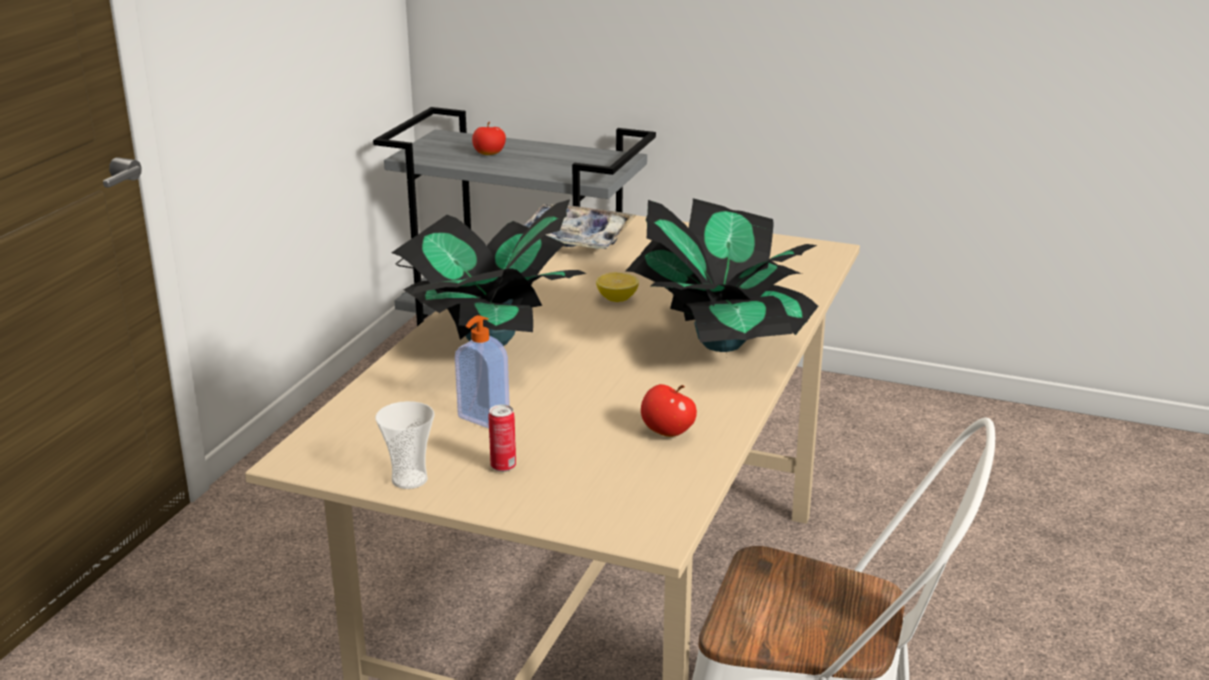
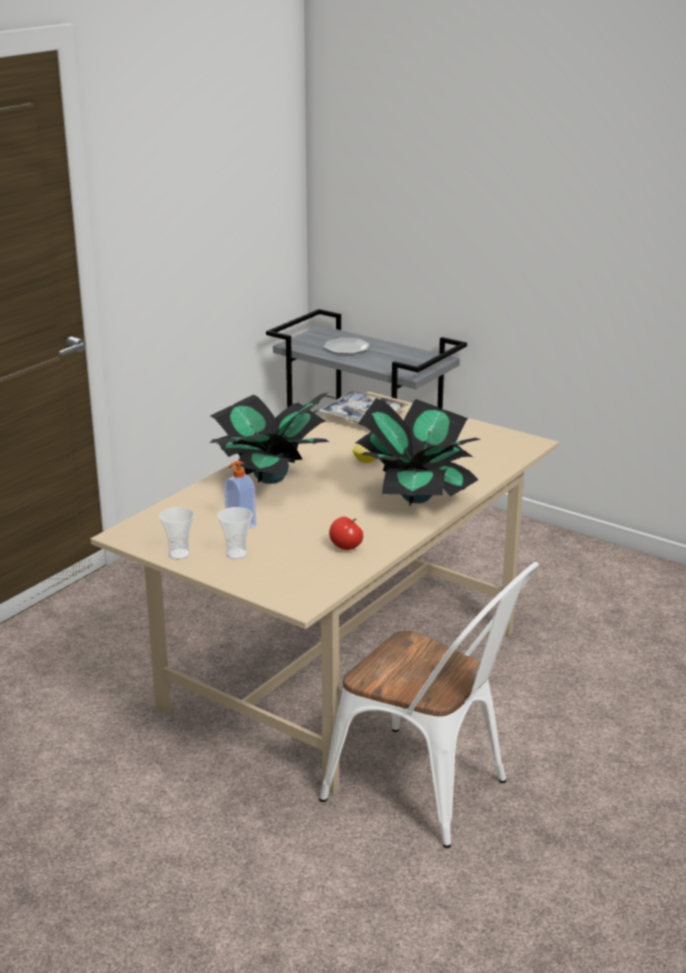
camera: 15 degrees right, 0 degrees up
apple [472,122,506,155] -> plate [324,338,370,354]
can [488,405,516,472] -> cup [218,507,253,559]

